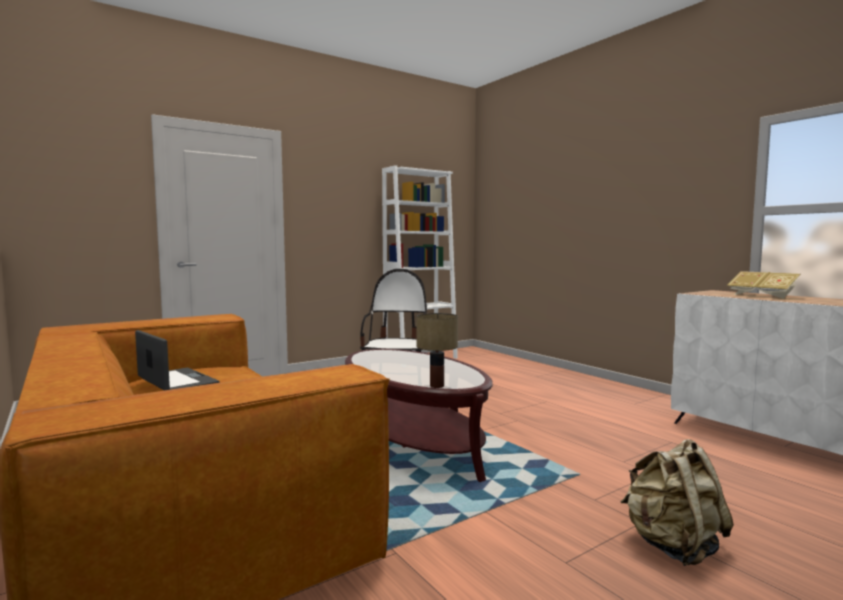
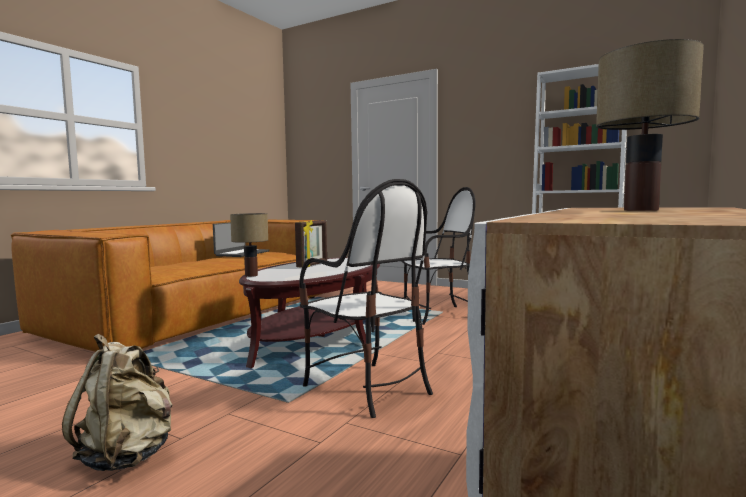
camera: 65 degrees right, 0 degrees up
book [727,271,800,299] -> table lamp [596,39,704,211]
none -> picture frame [295,220,327,268]
none -> chair [299,179,433,418]

